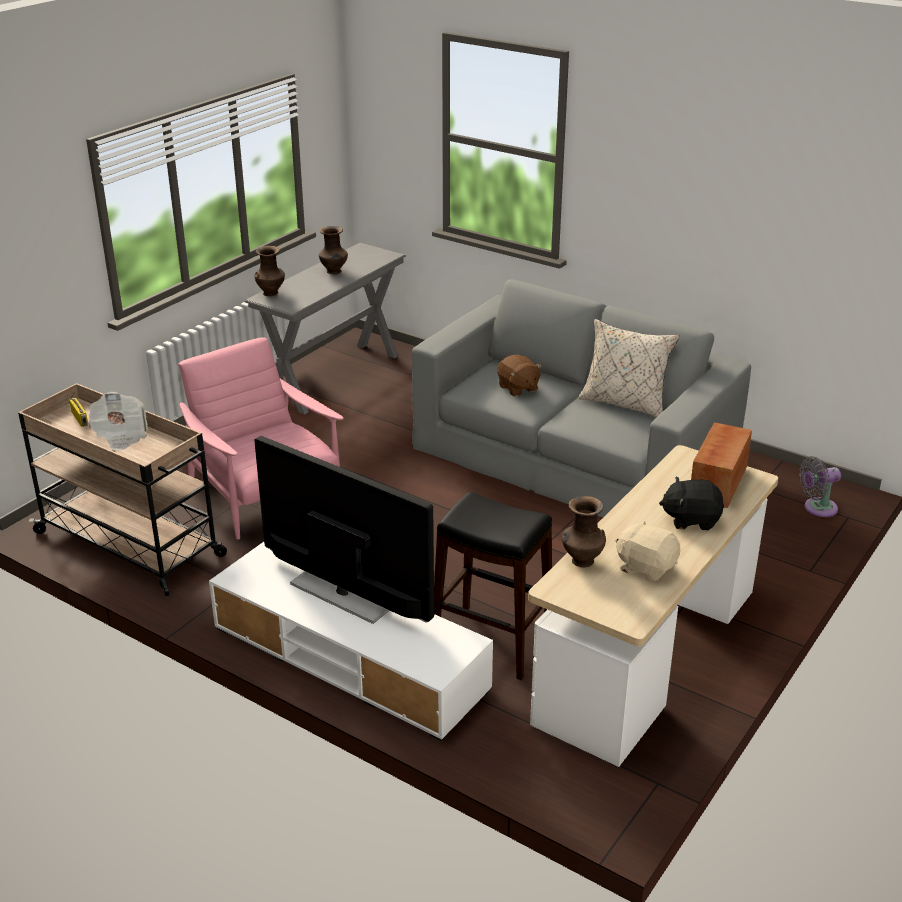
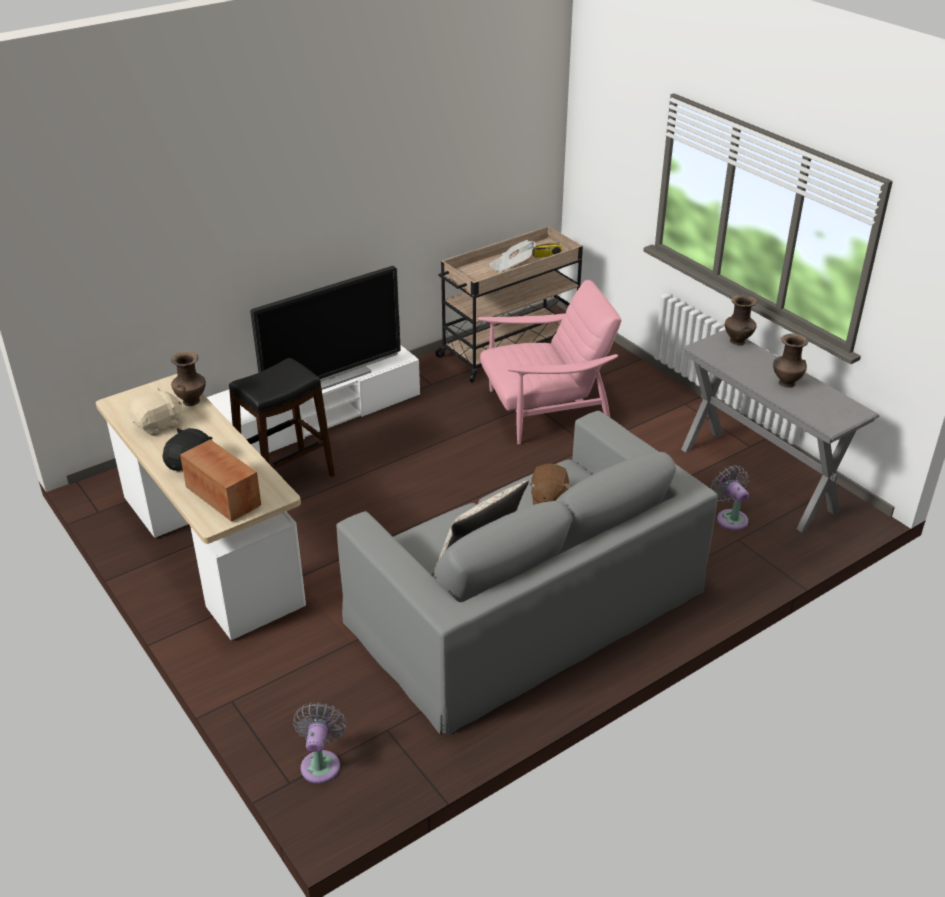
camera: 110 degrees right, 5 degrees up
brown plush toy [497,355,542,397] -> brown plush toy turned 75 degrees counterclockwise [529,464,571,505]
none -> grey fan [711,466,749,531]

